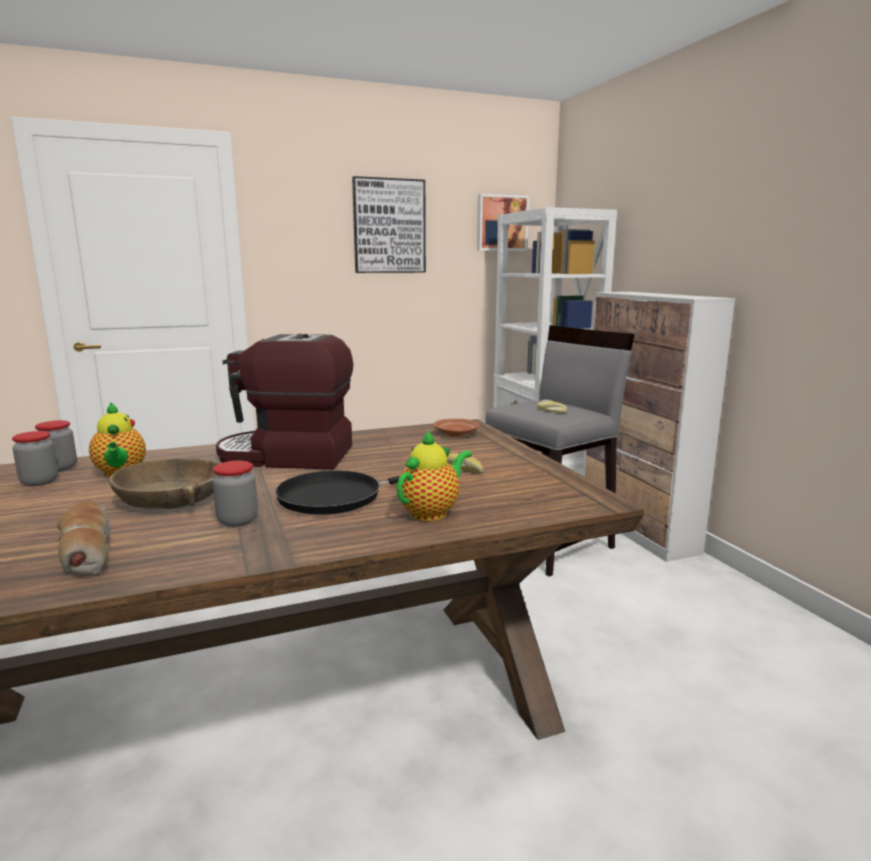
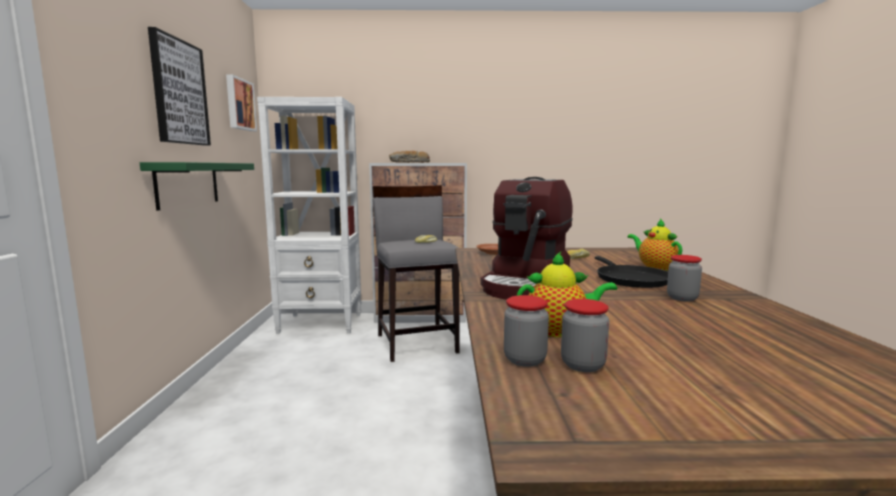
camera: 70 degrees left, 5 degrees down
bread [57,500,110,576] -> bread moved to [389,151,430,163]
brown bowl [109,458,219,509] -> none
none -> green shelf [140,162,254,211]

